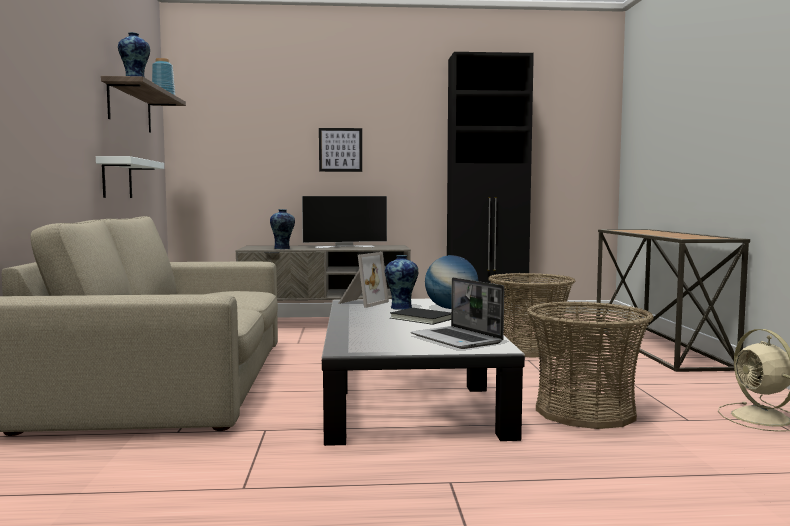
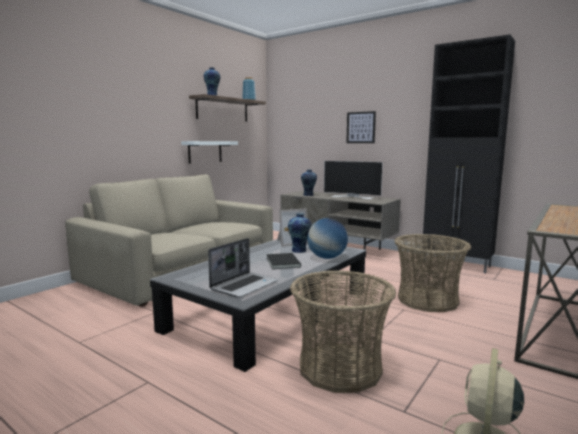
camera: 40 degrees right, 5 degrees up
laptop [411,277,504,349] -> laptop turned 150 degrees counterclockwise [208,238,278,298]

